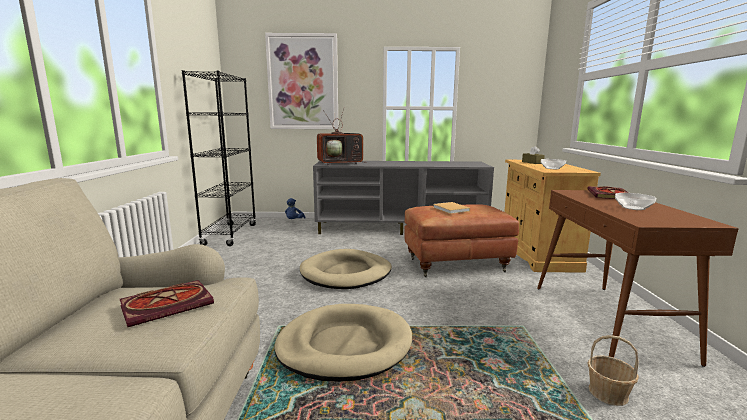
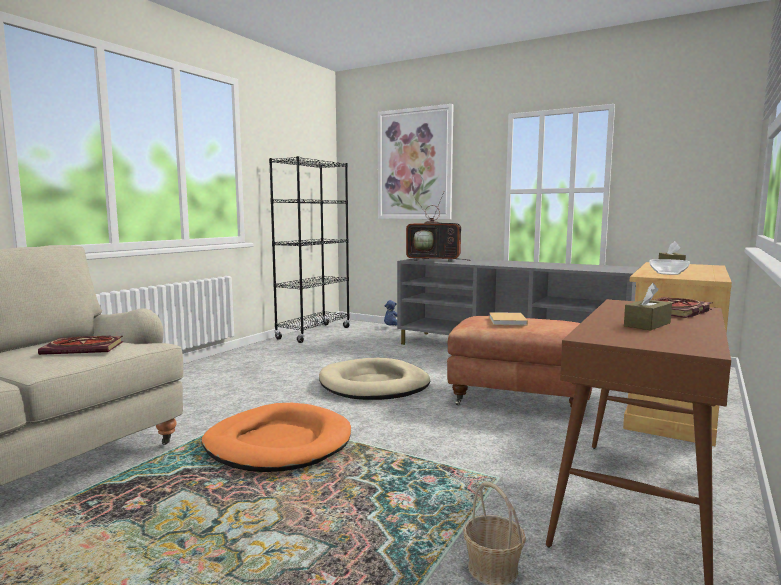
camera: 30 degrees right, 5 degrees down
beige dog bed [274,304,412,381] -> orange dog bed [202,403,351,472]
bowl [615,193,656,210] -> brown tissue box [624,283,672,330]

